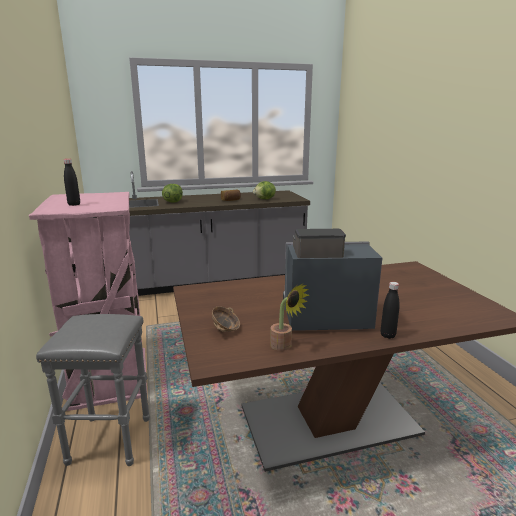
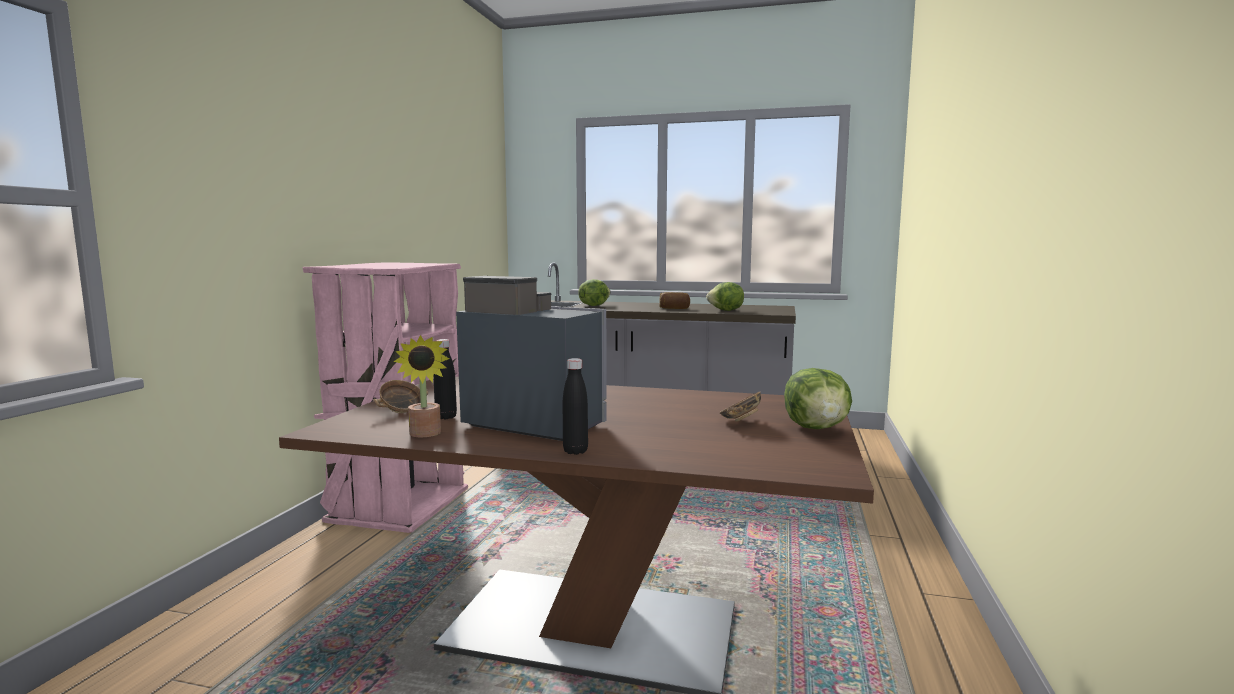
camera: 30 degrees right, 10 degrees down
grey stool [36,314,150,466] -> none
black bottle [64,159,80,206] -> black bottle moved to [434,339,457,419]
none -> bowl [719,392,761,422]
none -> lettuce [784,368,852,429]

